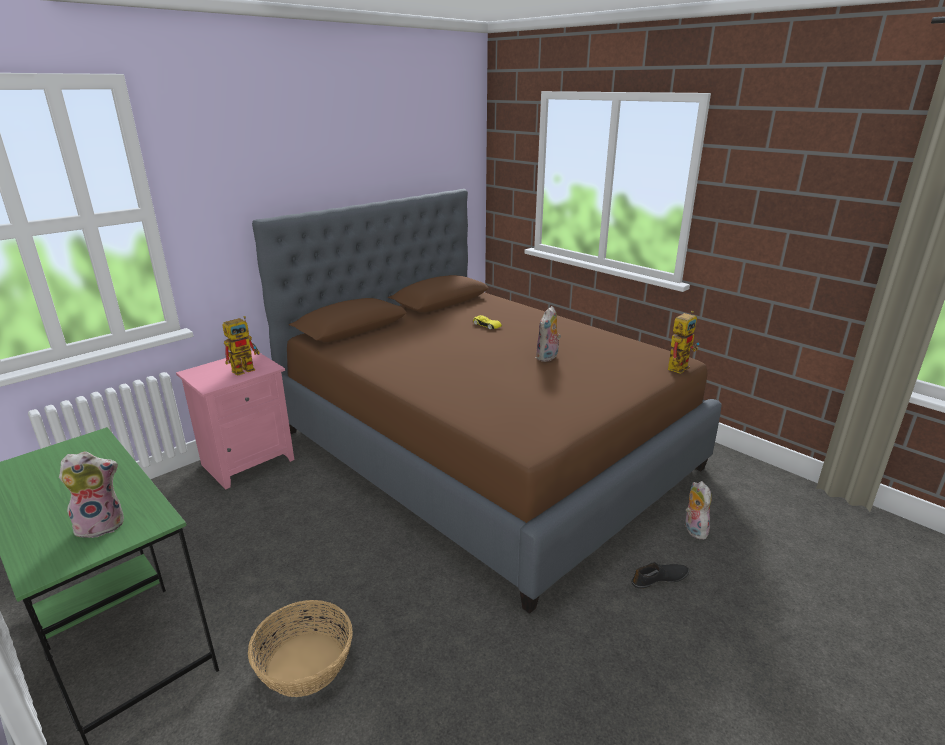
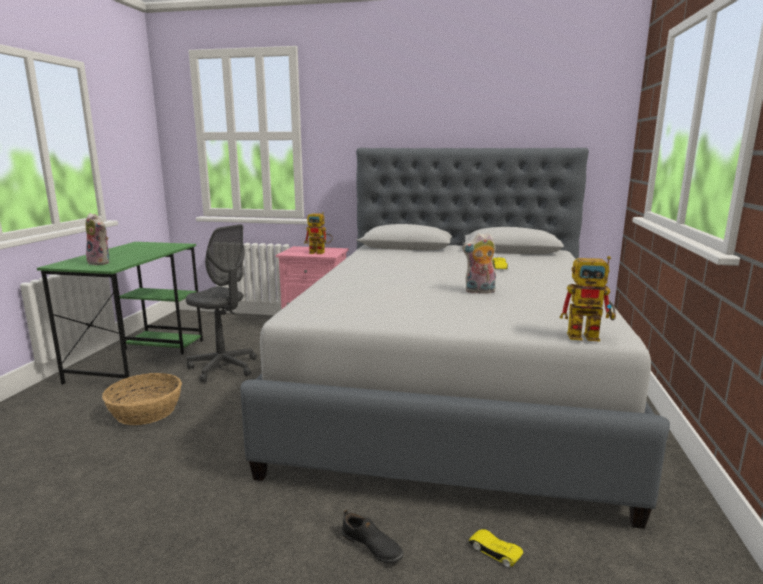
camera: 55 degrees right, 10 degrees down
brown bed [252,189,722,614] -> grey bed [240,148,670,529]
plush toy [685,481,712,539] -> yellow toy car [469,529,524,568]
none -> grey office chair [186,224,257,383]

